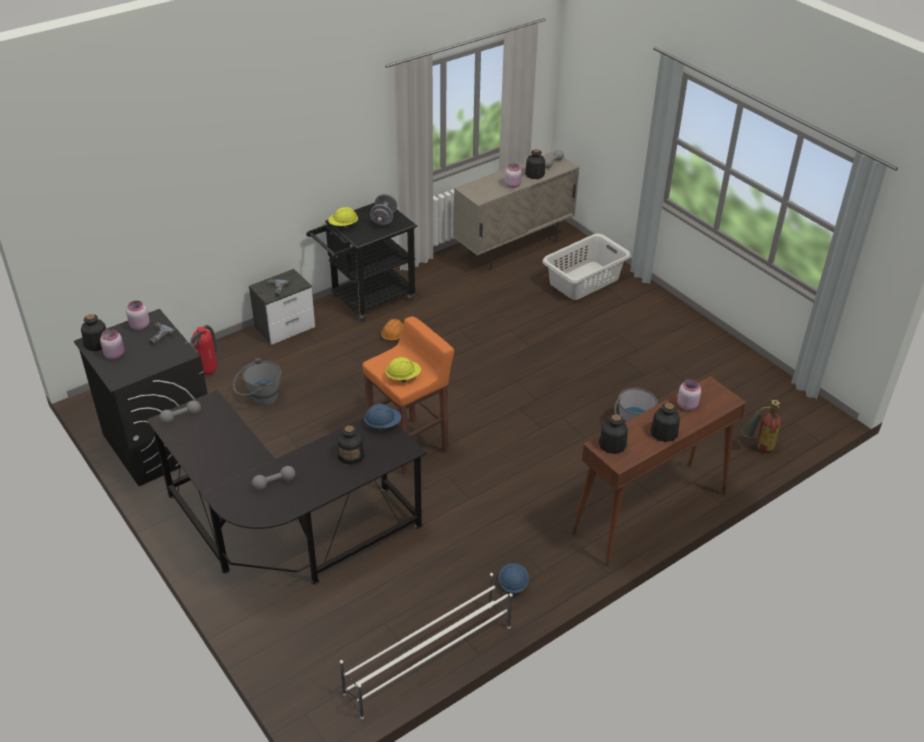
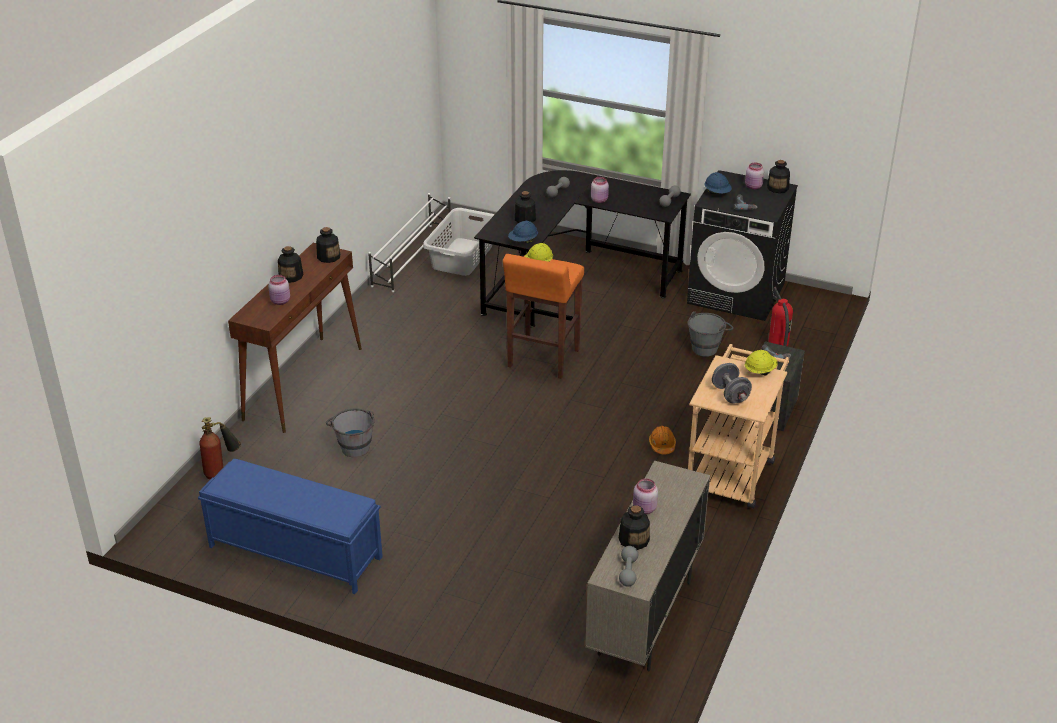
camera: 150 degrees right, 5 degrees down
pink jar [126,301,149,330] -> pink jar moved to [591,177,609,203]
black cart [306,203,417,322] -> beige cart [688,344,789,509]
blue hard hat [499,563,529,593] -> blue hard hat moved to [705,172,732,194]
grey laundry basket [542,234,631,300] -> grey laundry basket moved to [423,208,495,276]
none -> blue bench [198,459,383,594]

